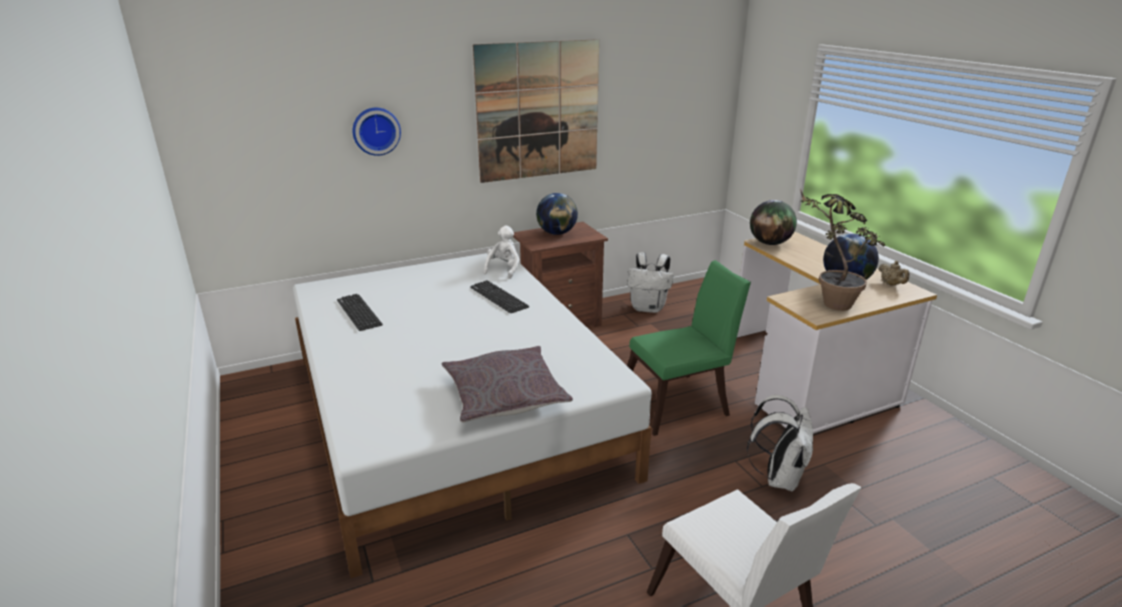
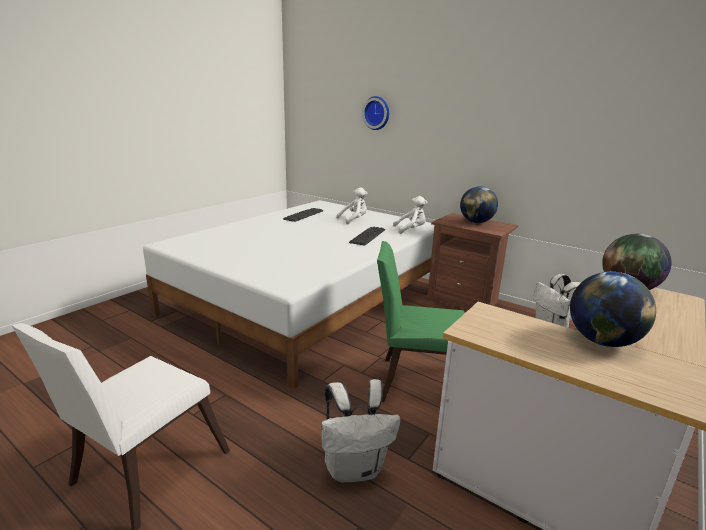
camera: 60 degrees right, 5 degrees down
grey pillow [442,346,573,423] -> none
picture [473,39,599,183] -> none
green chair [627,260,751,436] -> green chair turned 150 degrees clockwise [377,241,465,402]
potted plant [800,189,885,311] -> none
beige teapot [878,261,910,285] -> none
none -> white plush toy [336,187,368,224]

